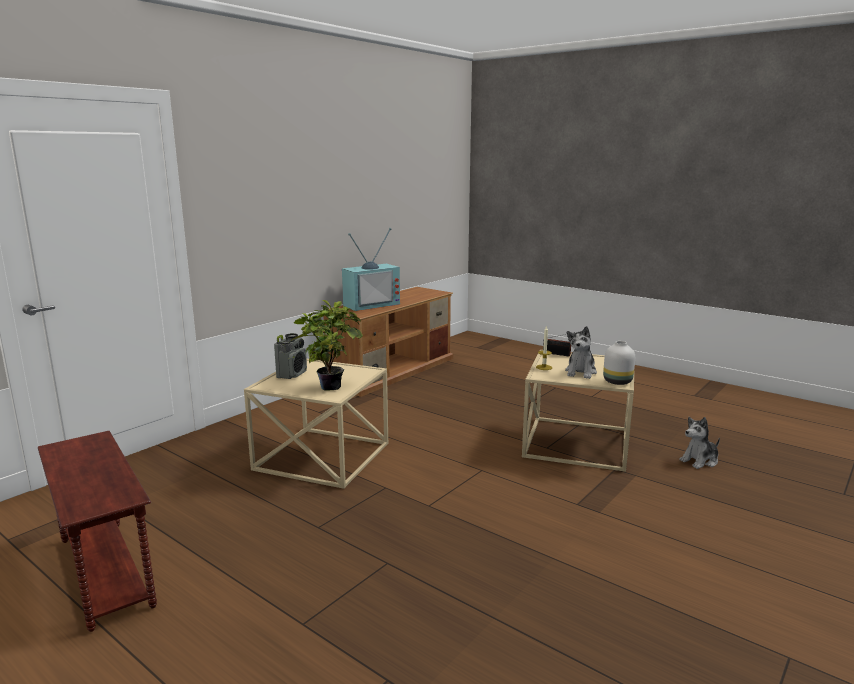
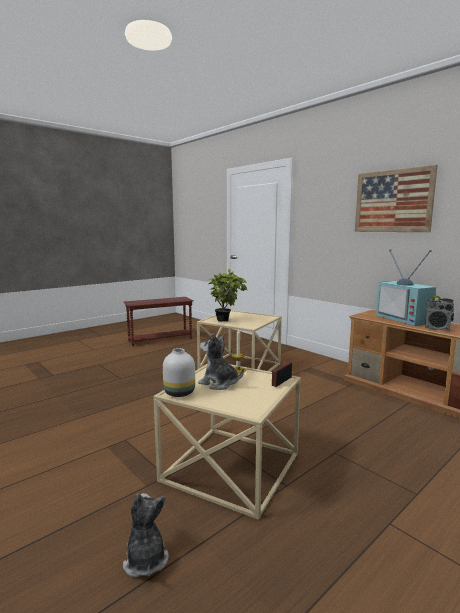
camera: 100 degrees right, 5 degrees down
radio [274,333,307,379] -> radio moved to [425,296,454,331]
none -> picture [355,165,438,232]

